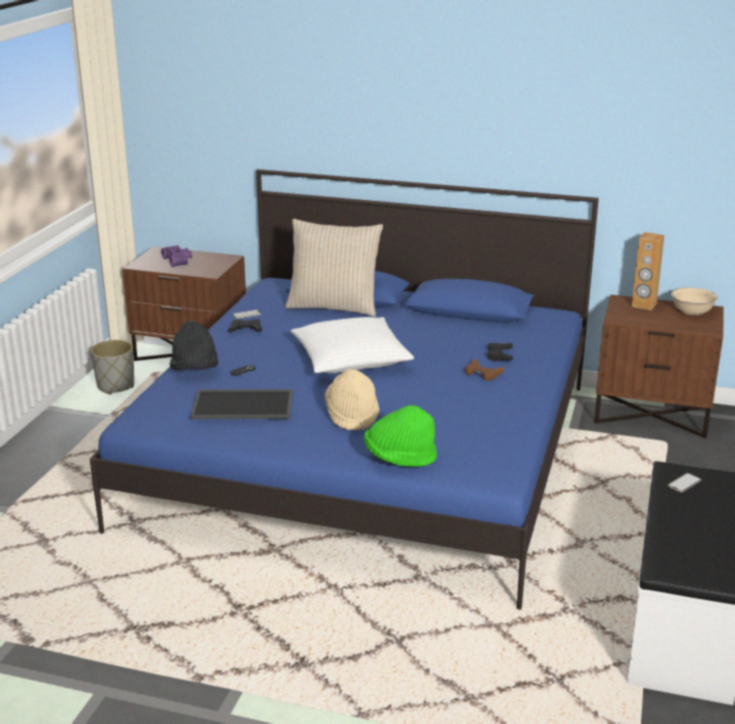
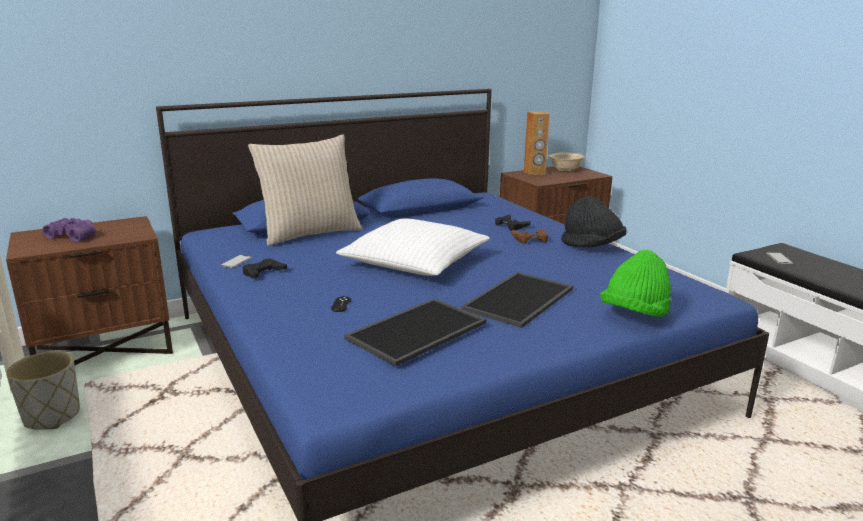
camera: 45 degrees left, 5 degrees down
black hat [170,320,219,370] -> black hat moved to [561,196,626,247]
beige hat [325,369,379,430] -> tray [461,272,573,328]

